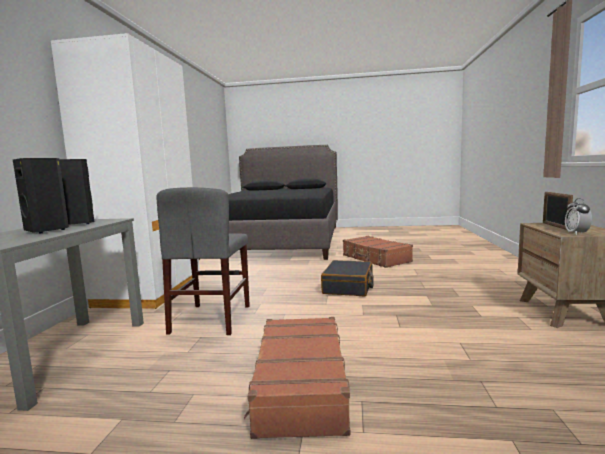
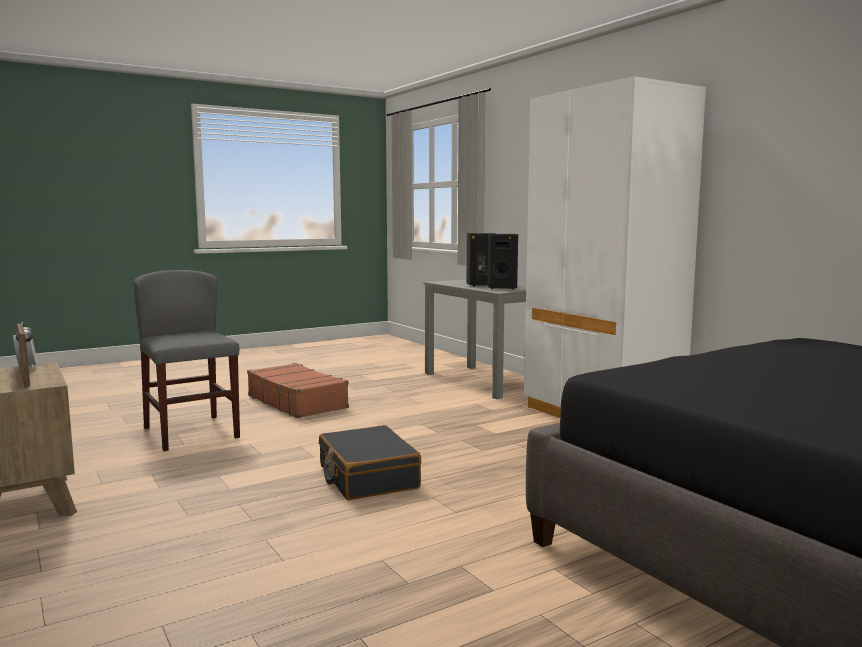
camera: 140 degrees right, 0 degrees up
grey chair [156,187,250,335] -> grey chair moved to [134,270,240,451]
brown suitcase [343,236,413,268] -> none

